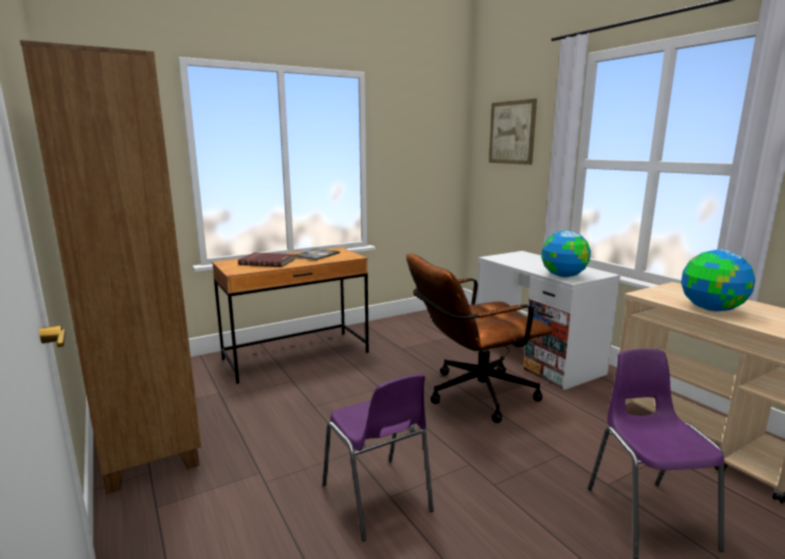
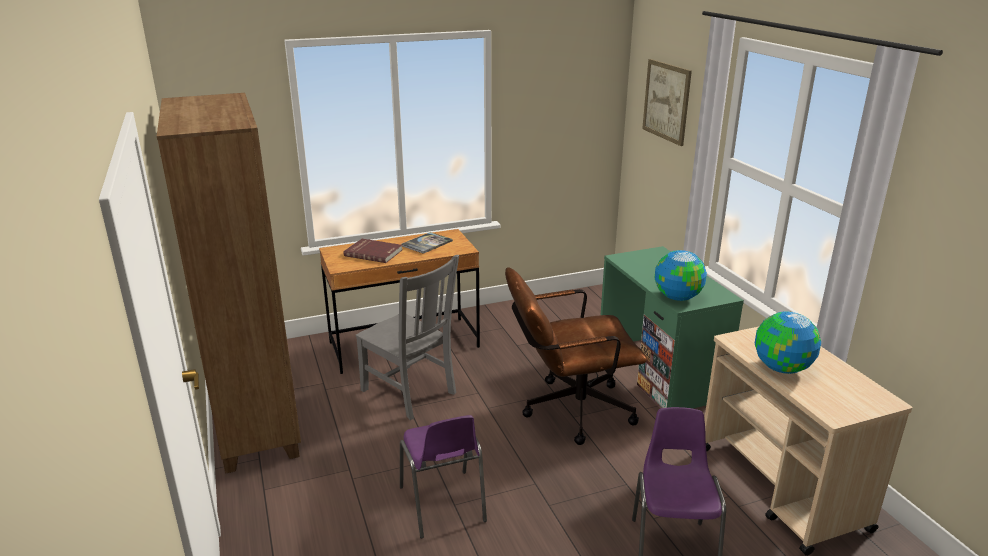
camera: 10 degrees right, 10 degrees up
white desk [476,251,621,390] -> green desk [601,246,744,409]
none -> grey chair [356,255,459,420]

